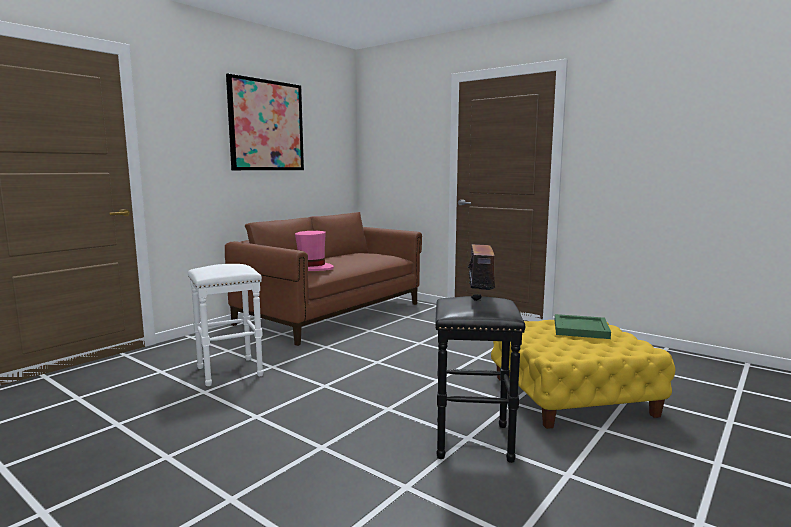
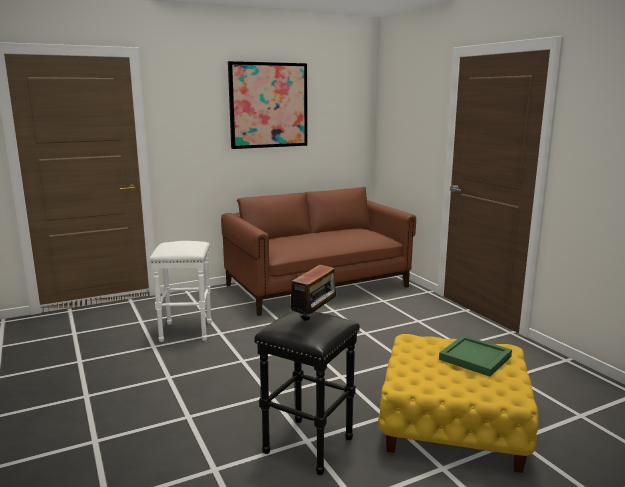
camera: 25 degrees right, 5 degrees up
pink hat [295,231,334,271] -> none

